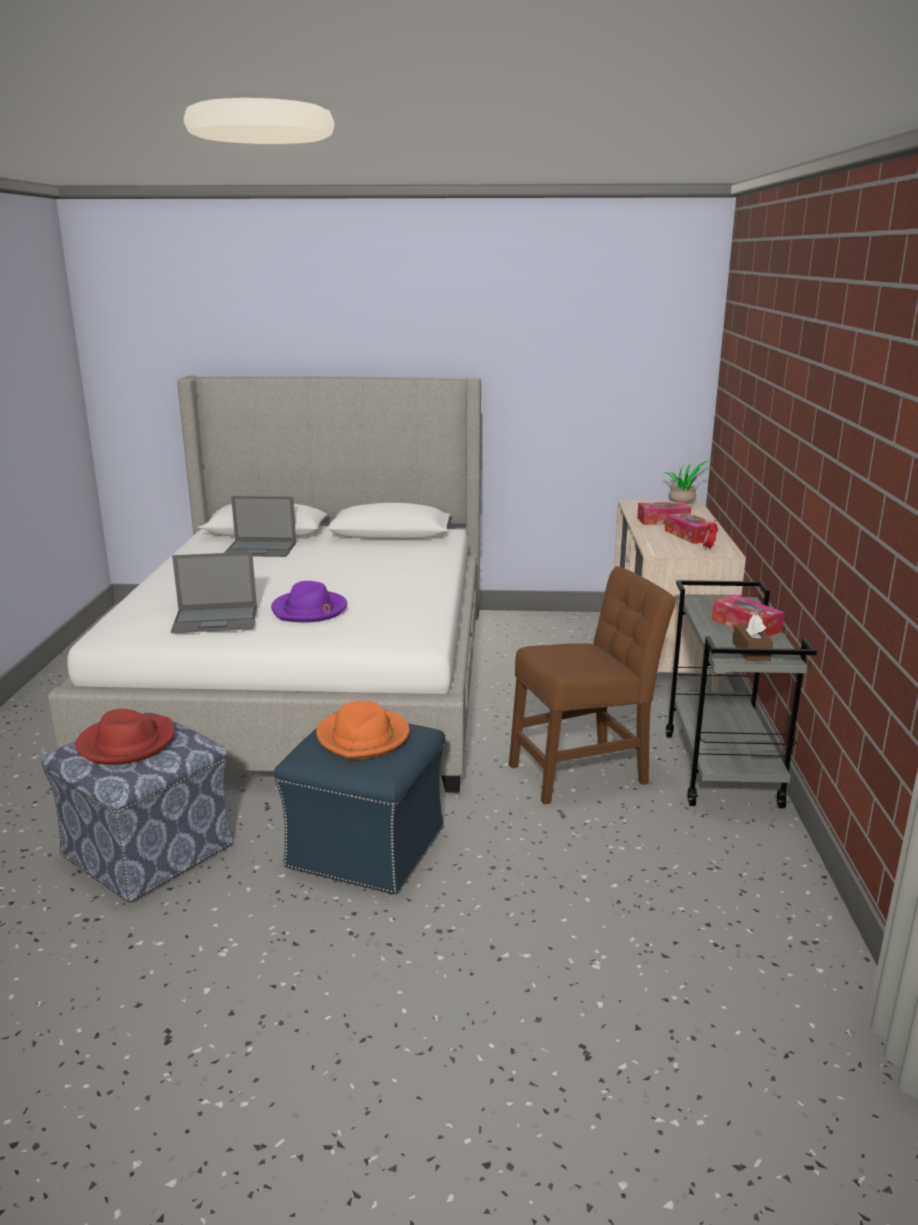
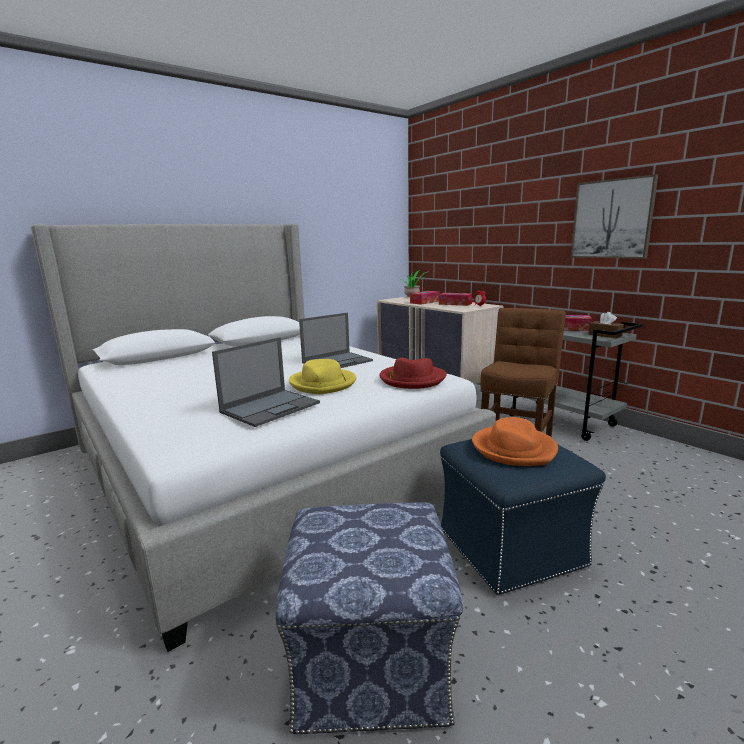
camera: 40 degrees left, 5 degrees down
red hat [76,709,175,765] -> red hat moved to [379,358,447,389]
laptop [224,496,296,557] -> laptop moved to [299,313,373,368]
purple hat [271,581,347,623] -> yellow hat [289,359,356,394]
none -> picture [571,174,658,259]

